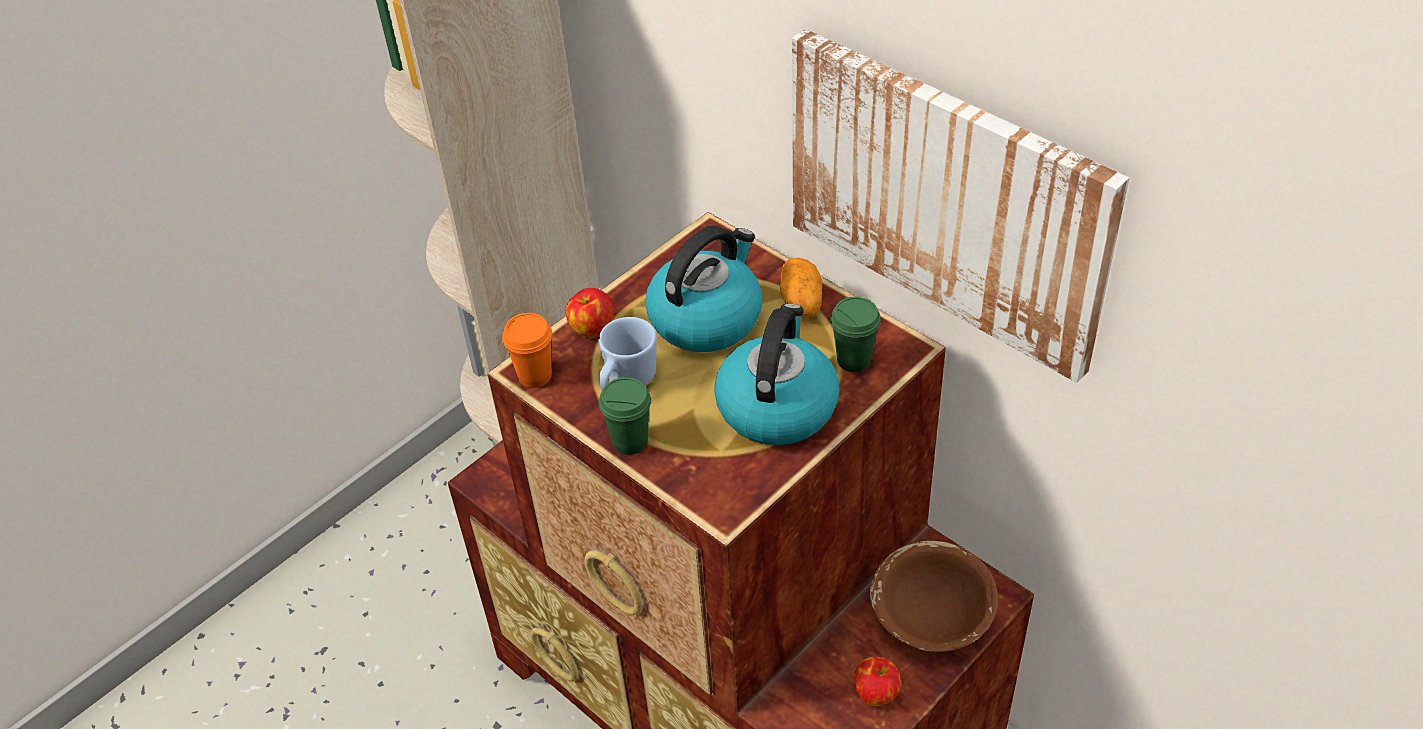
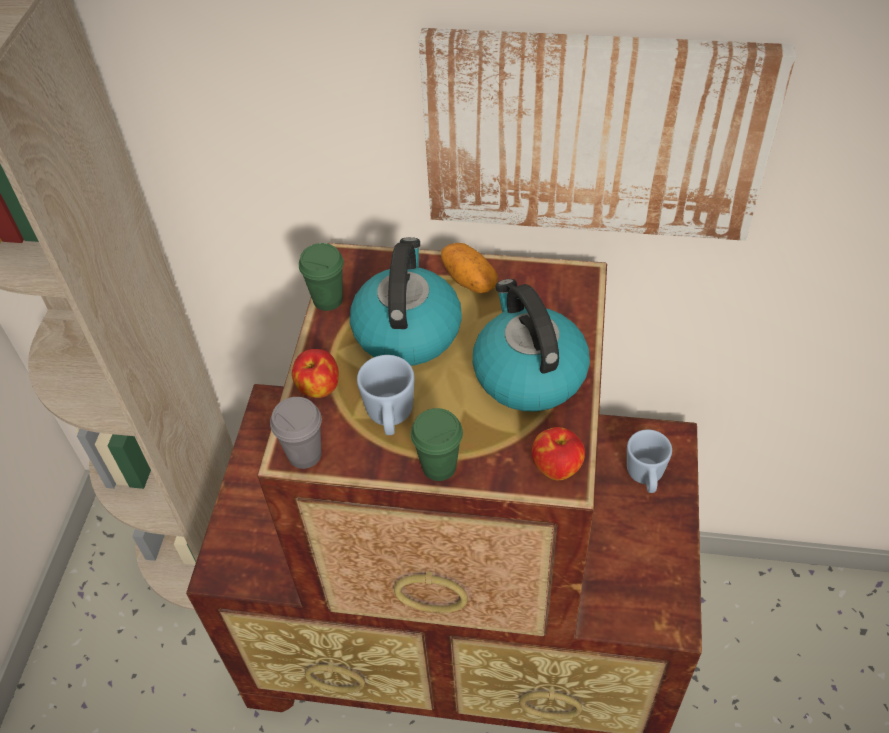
camera: 35 degrees left, 5 degrees up
orange cup [502,313,552,388] -> grey cup [270,397,322,469]
green cup [830,297,881,372] -> green cup moved to [299,243,344,311]
apple [854,657,901,706] -> apple moved to [532,427,585,480]
brown bowl [870,541,998,652] -> blue mug [627,430,672,493]

